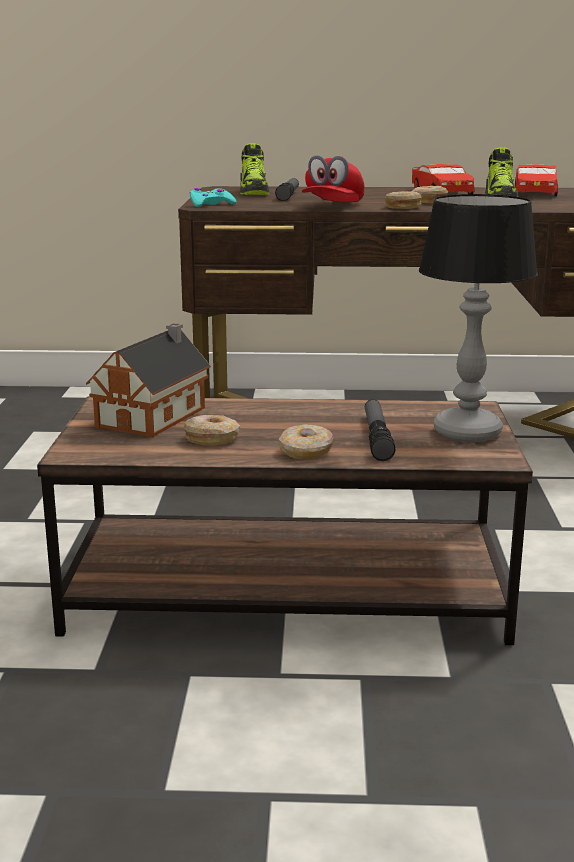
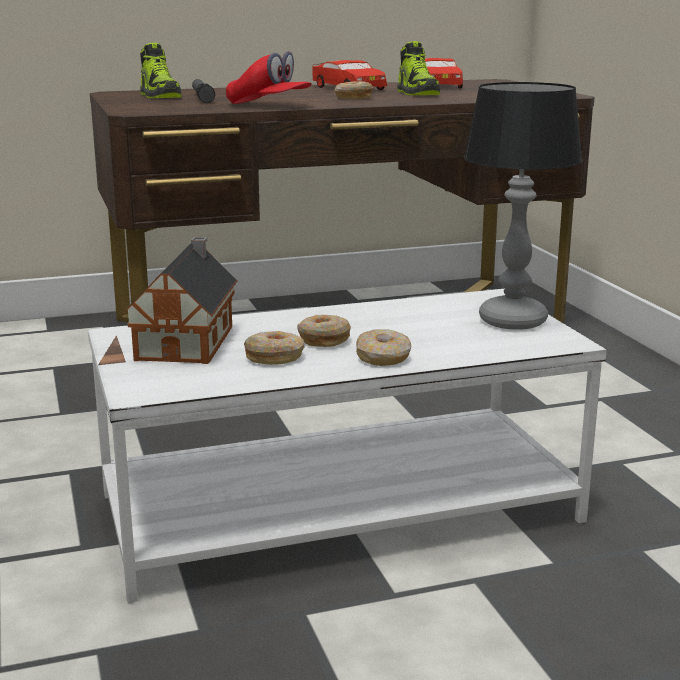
camera: 20 degrees left, 0 degrees up
brown coffee table [37,397,533,645] -> white coffee table [88,289,607,603]
turquoise game controller [189,188,237,207] -> none
red cap [302,155,365,202] -> red cap turned 60 degrees counterclockwise [226,51,312,104]
flashlight [365,399,396,461] -> none
donut [385,191,422,209] -> donut moved to [297,315,351,347]

